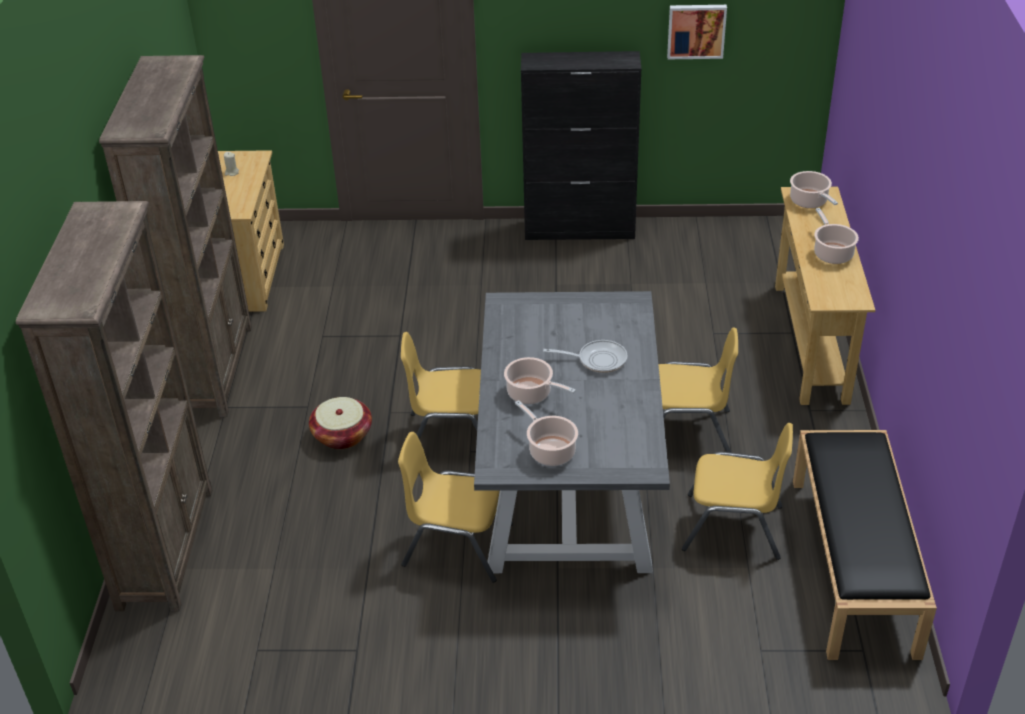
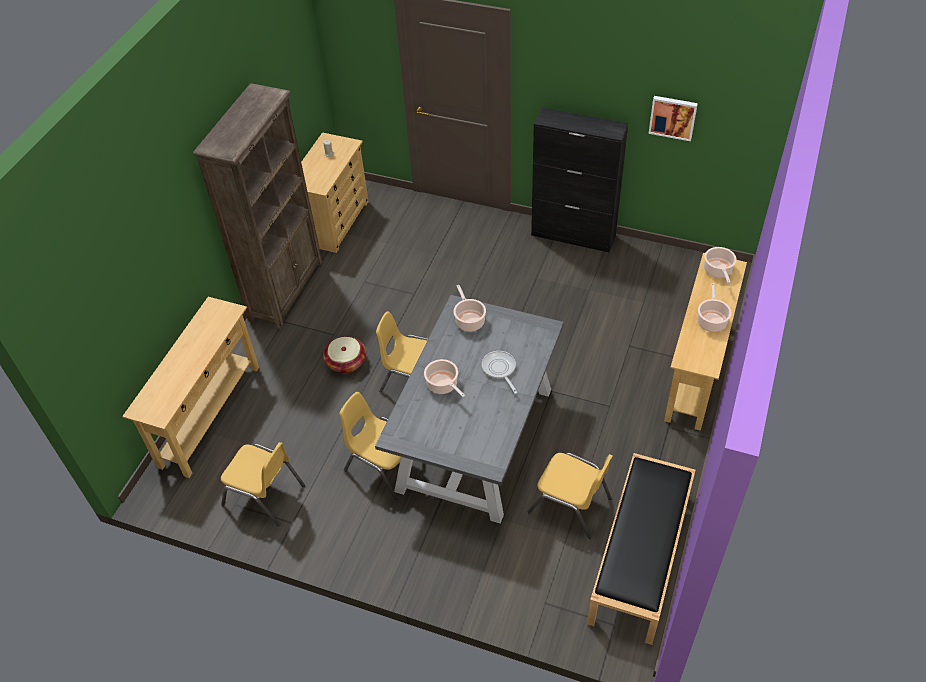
camera: 20 degrees right, 10 degrees up
brown bookcase [16,201,212,611] -> beige console table [122,297,259,478]
cooking pot [515,400,578,466] -> cooking pot moved to [454,285,486,332]
frying pan [543,340,628,373] -> frying pan turned 135 degrees counterclockwise [482,351,517,394]
yellow chair [658,328,738,453] -> yellow chair moved to [221,442,305,526]

